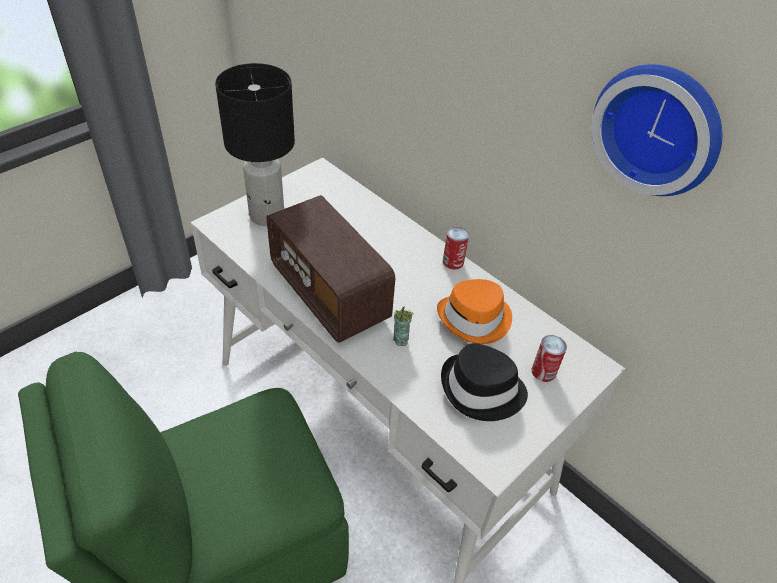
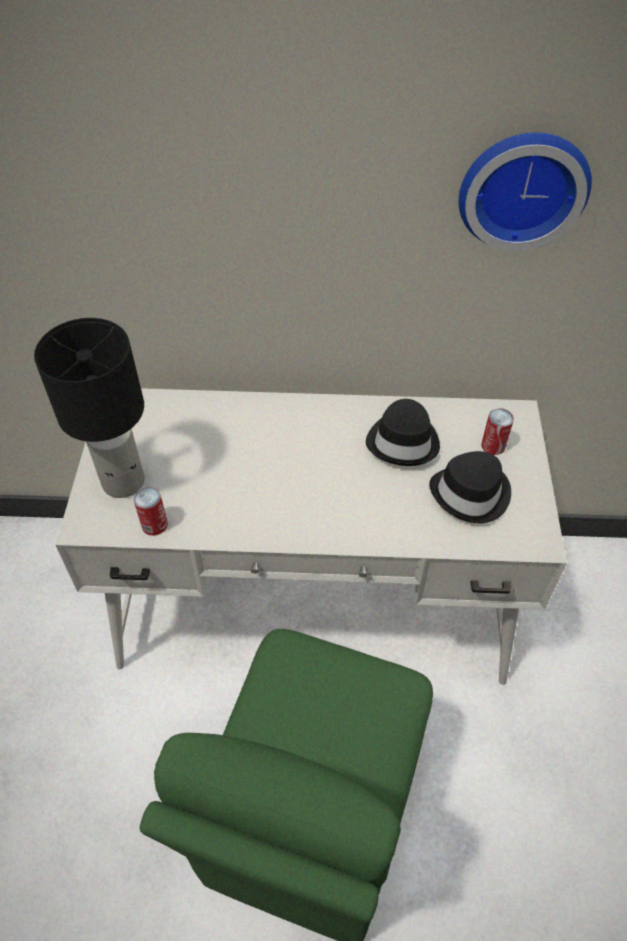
camera: 40 degrees left, 5 degrees up
radio [266,195,395,343] -> none
cup [393,307,414,346] -> none
orange hat [437,279,512,344] -> black hat [366,399,440,466]
can [443,227,469,269] -> can moved to [134,487,168,536]

